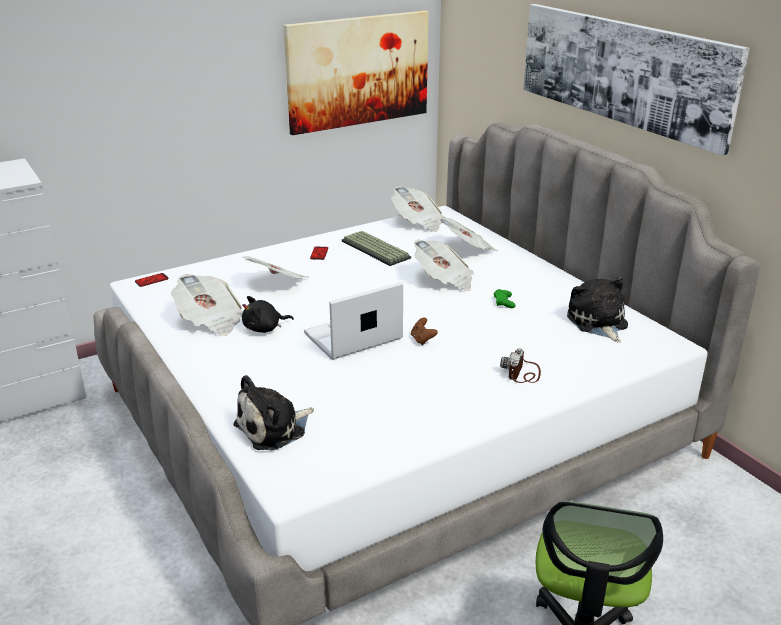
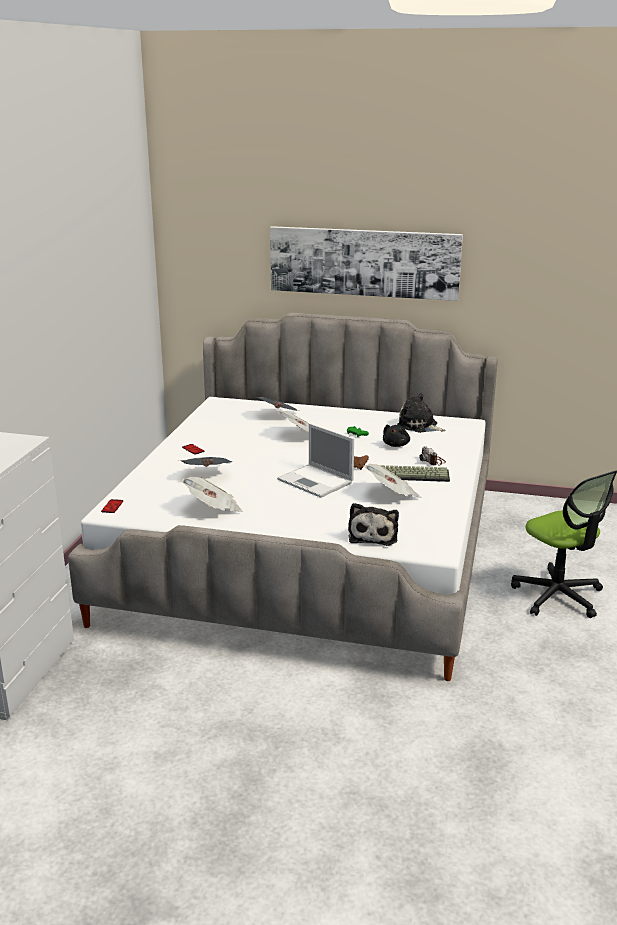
camera: 45 degrees left, 5 degrees down
black plush toy [242,296,294,333] -> black plush toy moved to [383,425,410,447]
picture [283,11,429,135] -> none
laptop [304,282,403,360] -> laptop turned 60 degrees counterclockwise [277,423,354,498]
keyboard [342,231,411,266] -> keyboard moved to [380,465,450,482]
newspaper [391,186,445,232] -> newspaper moved to [363,464,422,498]

